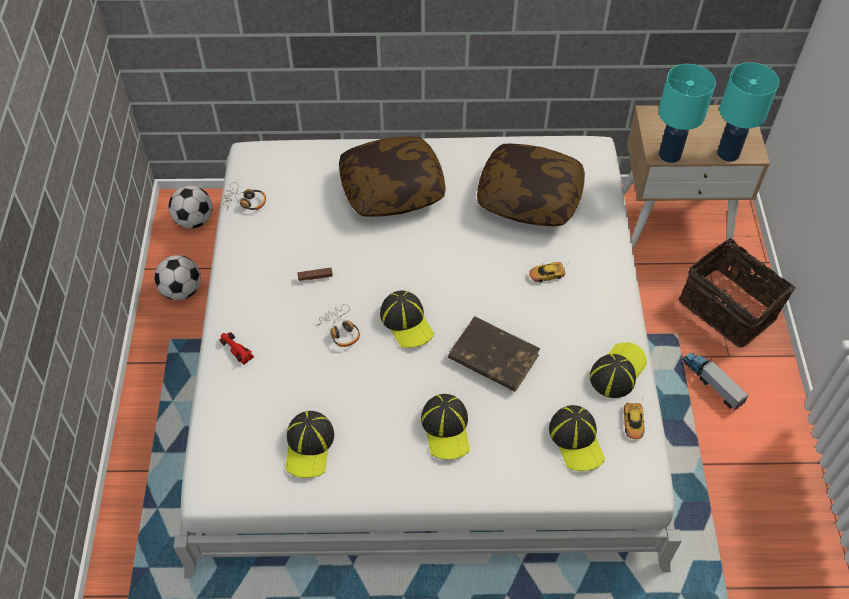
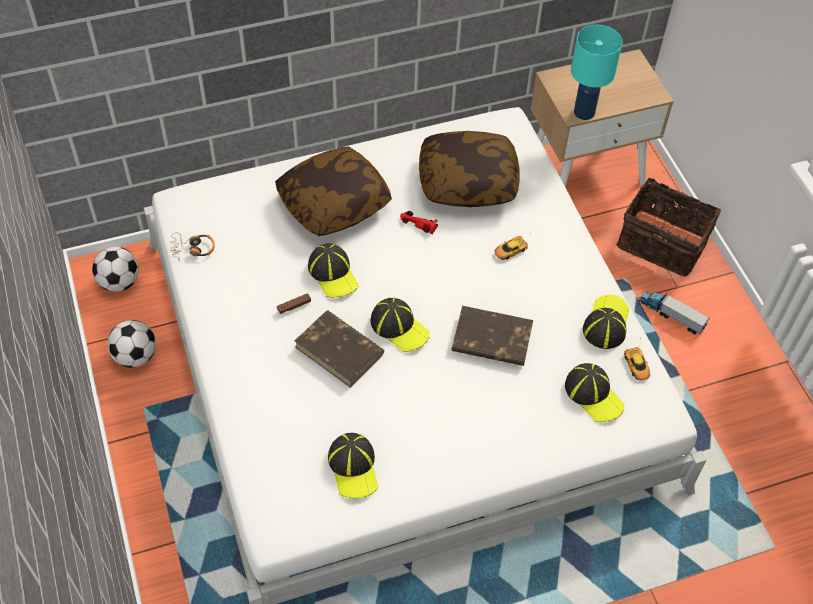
camera: 20 degrees left, 0 degrees up
red toy car [219,333,254,365] -> red toy car moved to [400,211,438,234]
headphones [317,304,360,347] -> brown book [294,310,384,388]
cap [421,394,470,460] -> cap moved to [308,243,359,297]
turquoise table lamp [717,62,779,162] -> none

